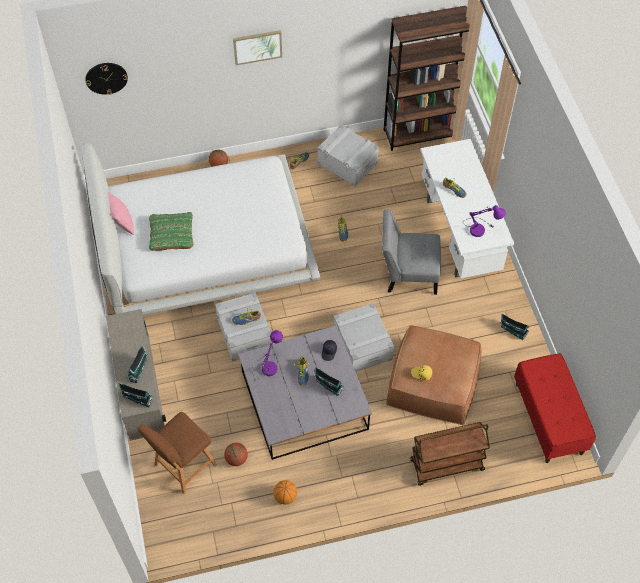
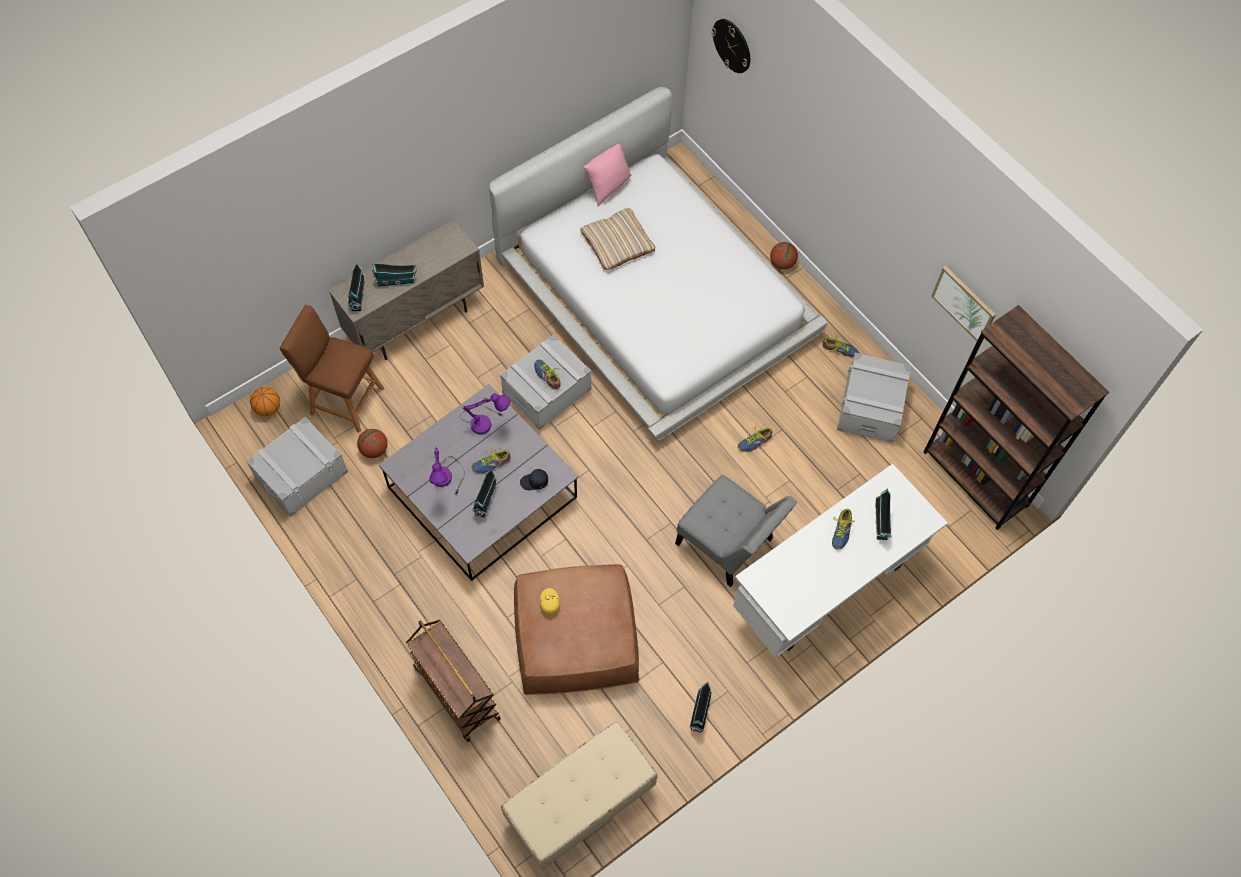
camera: 65 degrees right, 5 degrees up
green pillow [149,212,193,251] -> beige pillow [580,208,655,270]
picture [233,30,282,65] -> picture moved to [931,266,996,342]
basketball [273,480,297,505] -> basketball moved to [250,387,280,416]
grey storage box [333,303,394,372] -> grey storage box moved to [246,417,348,517]
grey chair [382,210,441,295] -> grey chair turned 150 degrees clockwise [675,475,797,587]
purple table lamp [463,205,506,237] -> purple table lamp moved to [429,447,465,495]
red bench [514,353,596,463] -> beige bench [501,721,657,870]
none -> toy house [875,488,891,540]

